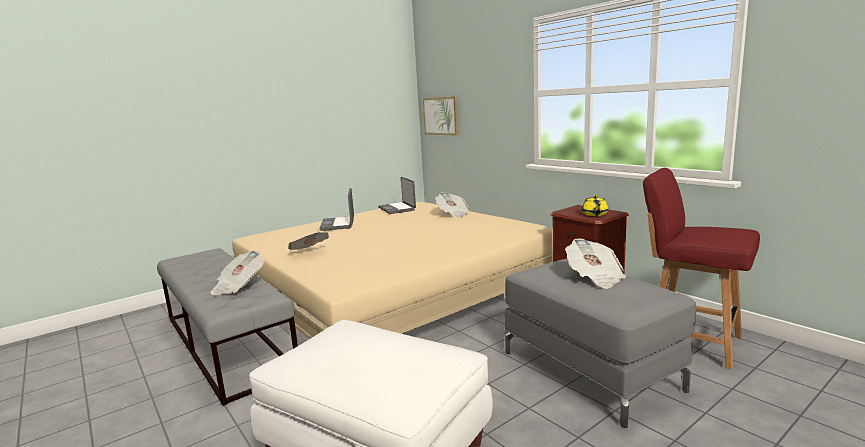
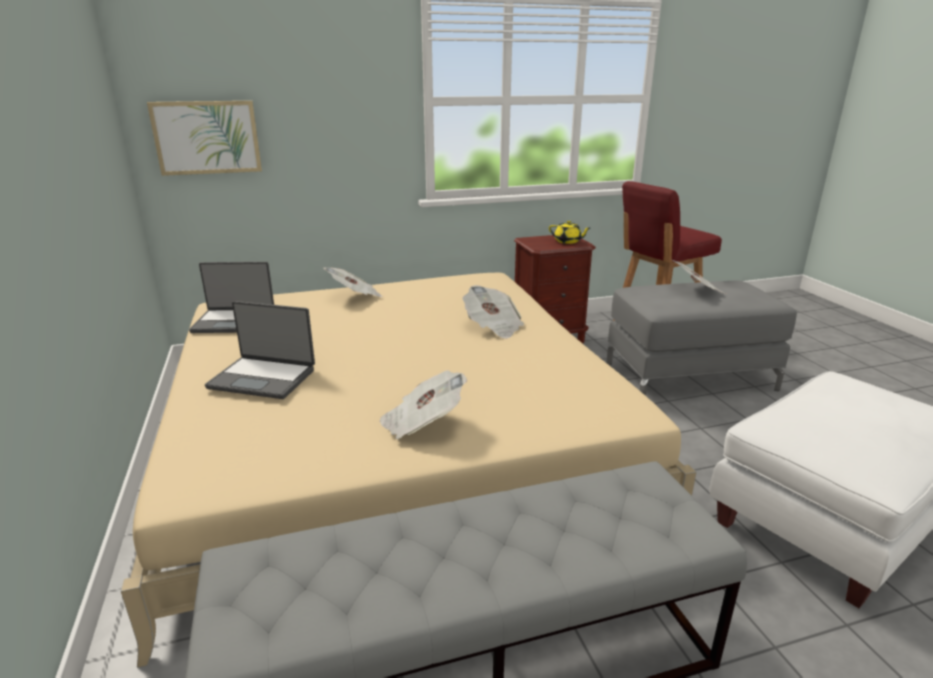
camera: 70 degrees left, 10 degrees up
newspaper [210,250,264,295] -> newspaper moved to [463,285,524,339]

